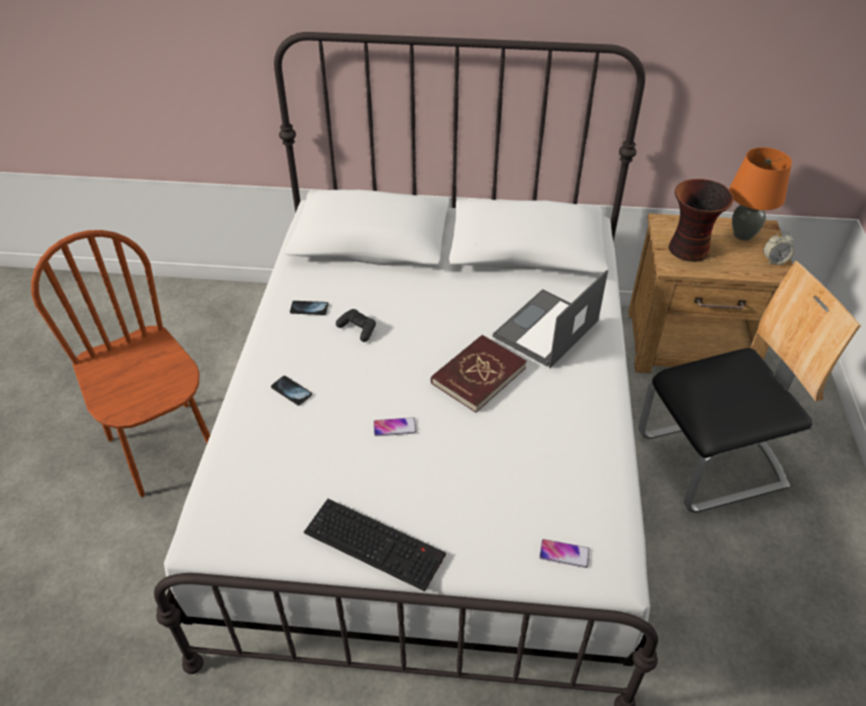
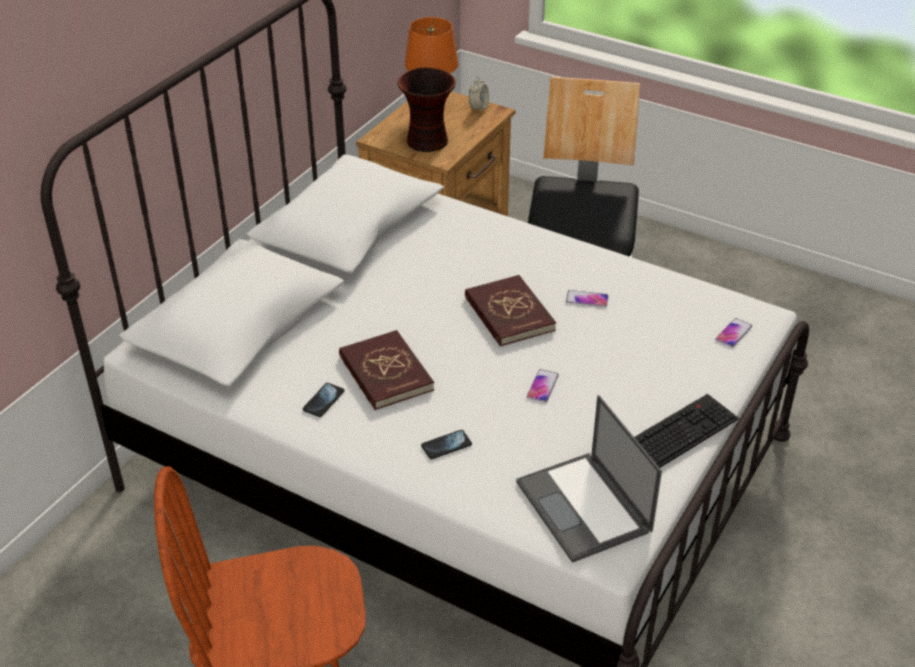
camera: 65 degrees left, 5 degrees down
black game controller [336,309,376,342] -> red book [339,330,434,410]
laptop [493,270,608,368] -> laptop moved to [516,395,662,563]
none -> phone [566,290,609,307]

